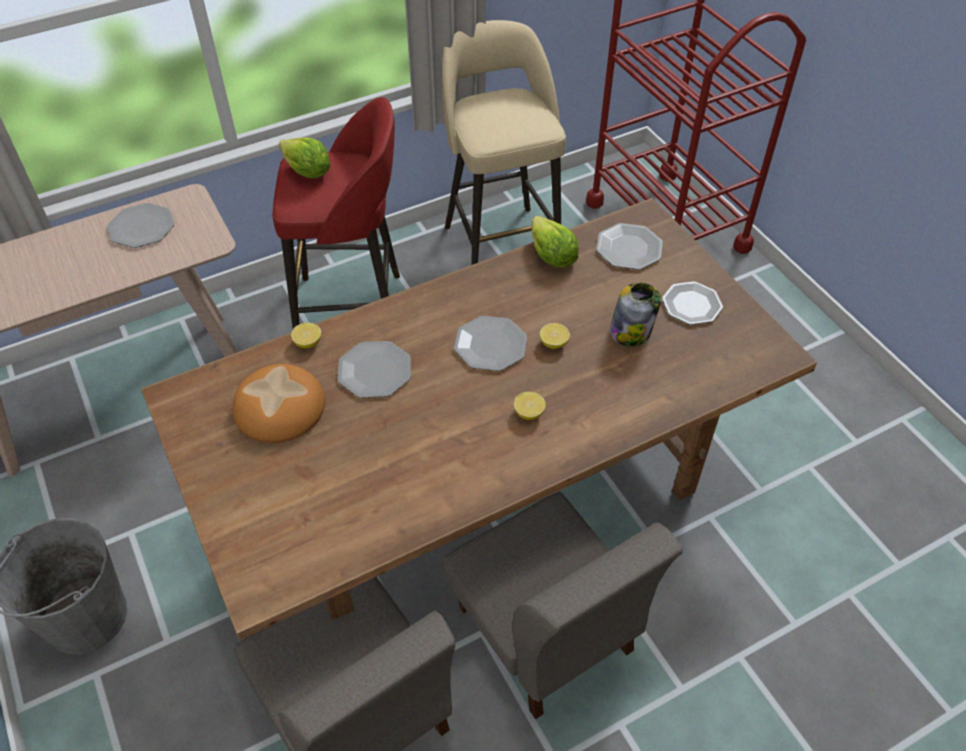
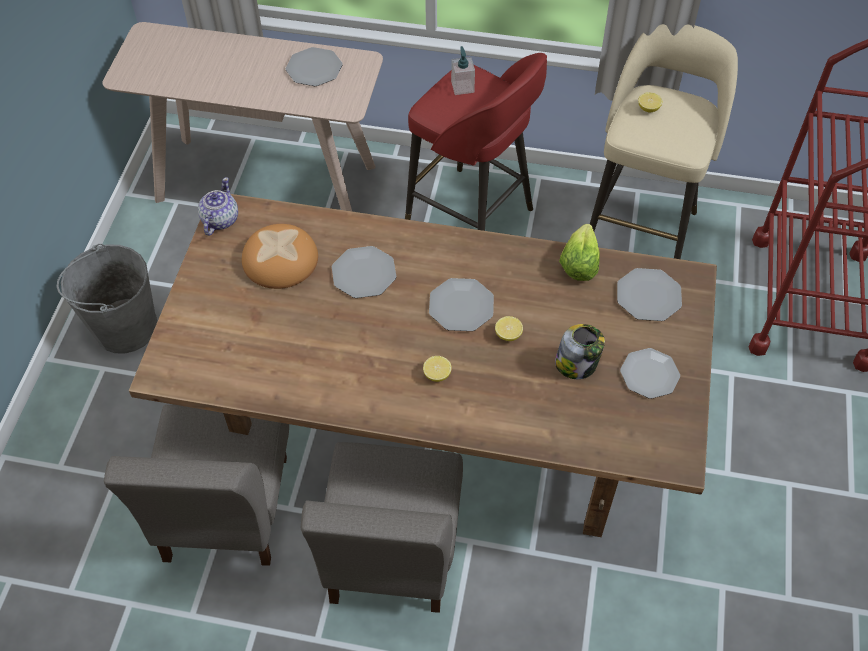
camera: 40 degrees right, 5 degrees up
lettuce [279,137,331,178] -> soap dispenser [451,46,475,95]
lemon [291,323,321,348] -> lemon moved to [638,92,662,112]
none -> teapot [198,177,238,236]

